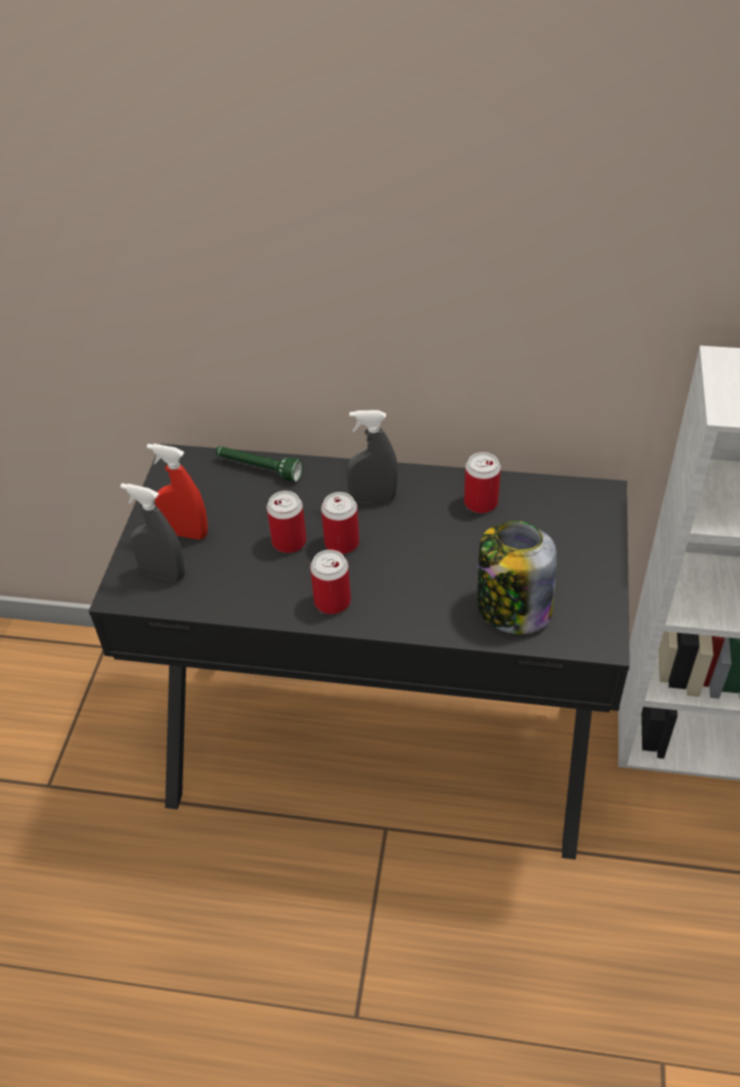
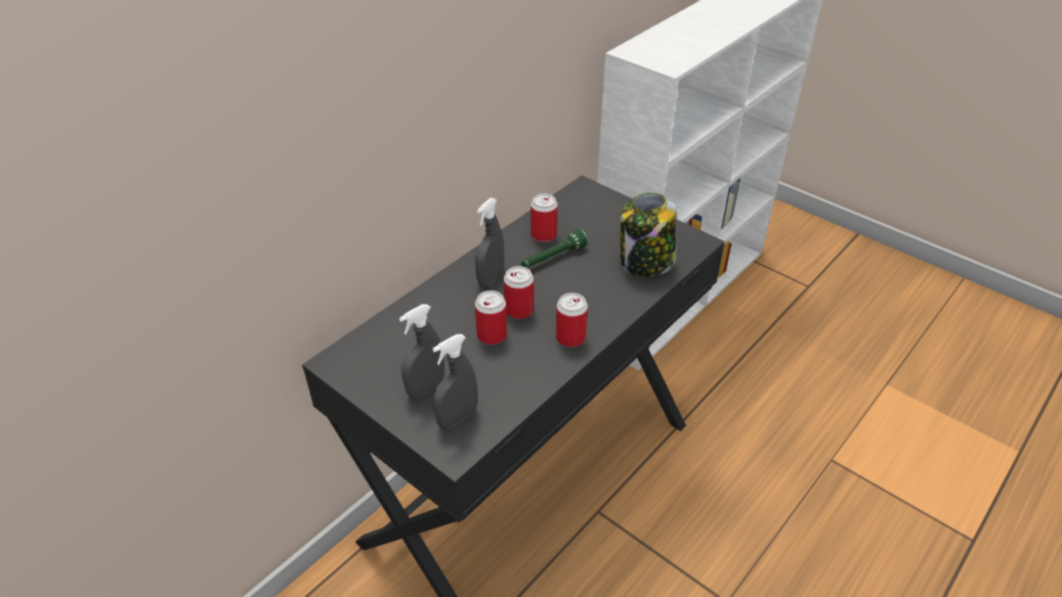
camera: 60 degrees left, 5 degrees down
red spray bottle [147,444,208,540] -> grey spray bottle [399,304,445,398]
green flashlight [216,446,303,482] -> green flashlight moved to [521,229,588,268]

